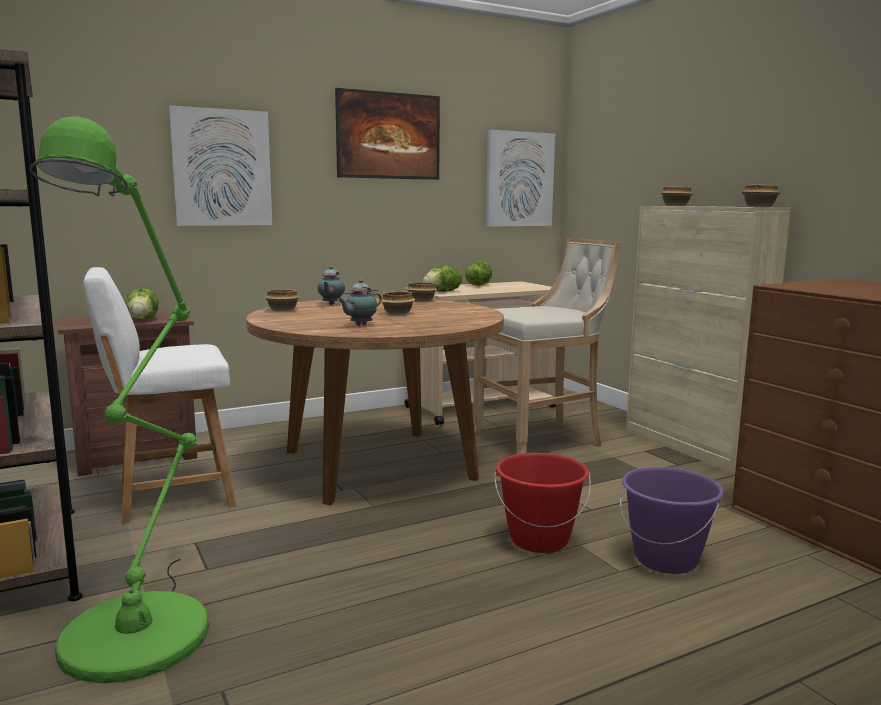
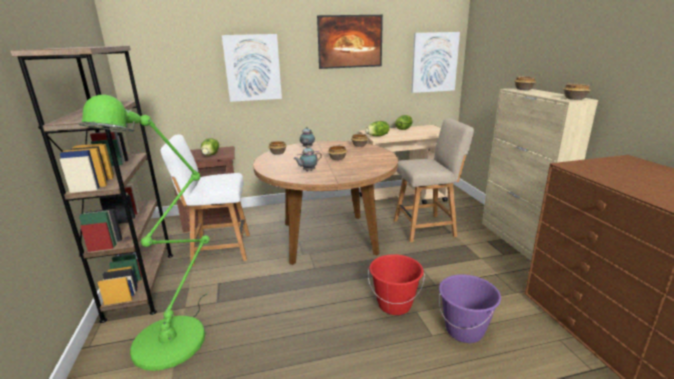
camera: 15 degrees right, 10 degrees up
beige stool [473,238,621,454] -> beige chair [394,118,474,243]

